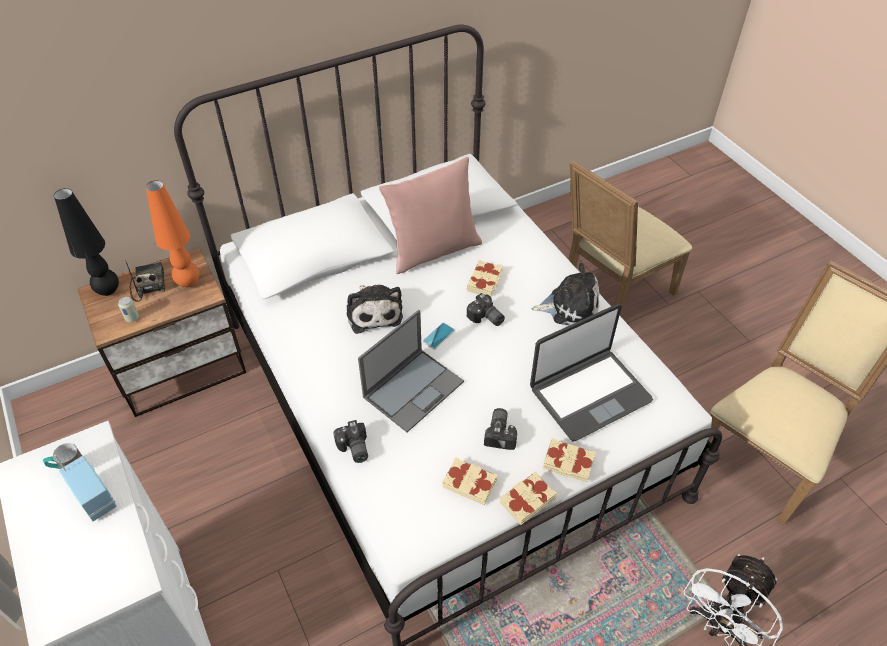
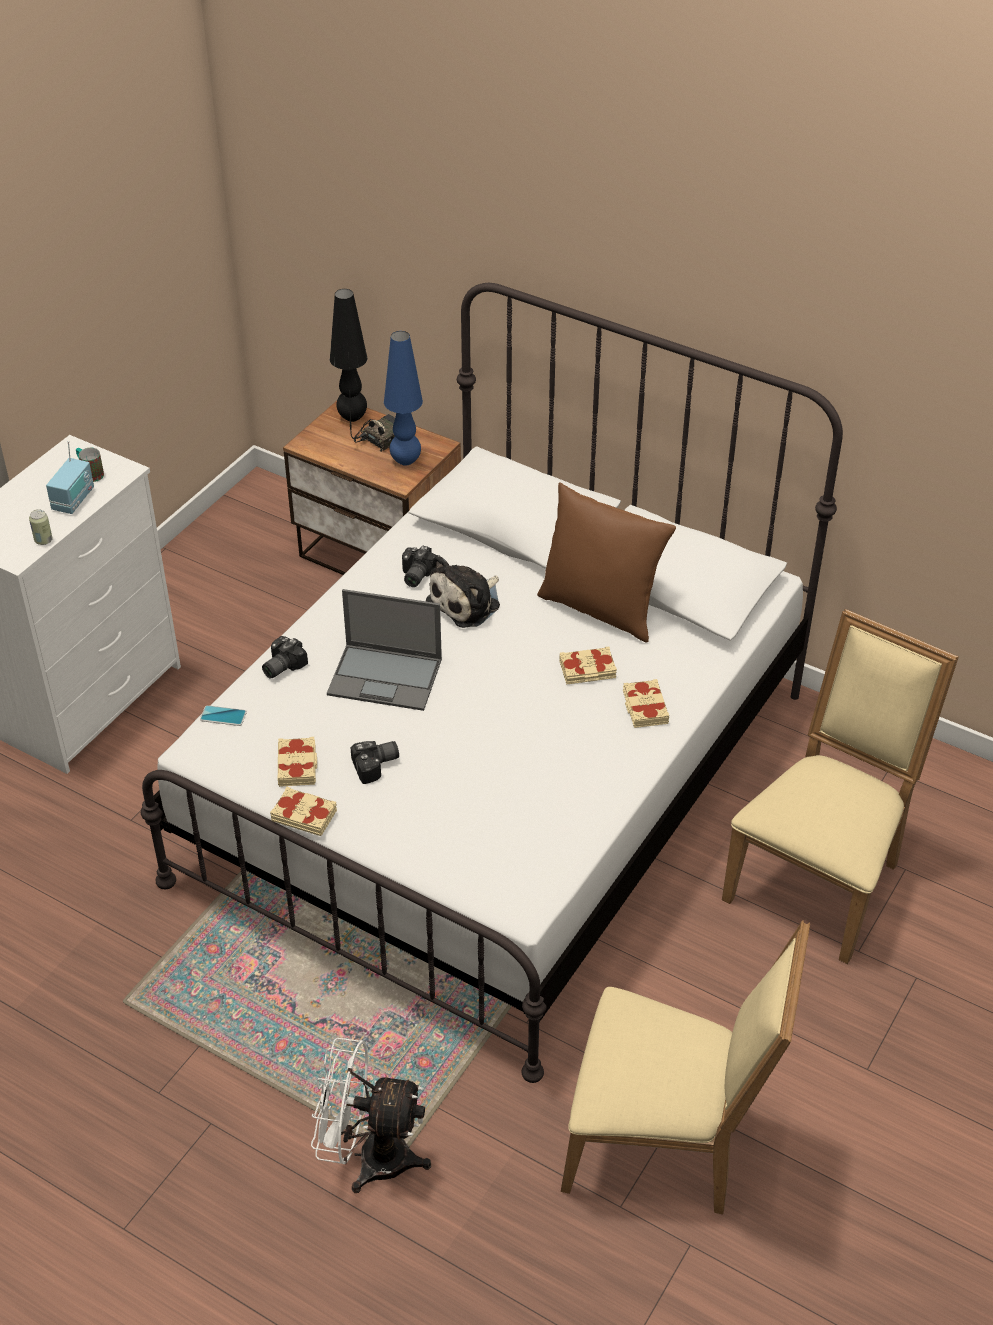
camera: 60 degrees right, 5 degrees down
can [118,297,139,322] -> can moved to [29,509,53,545]
orange table lamp [146,180,199,287] -> blue table lamp [384,331,423,466]
pink pillow [379,157,482,274] -> brown pillow [537,482,676,643]
phone [423,323,455,349] -> phone moved to [200,705,247,726]
camera [467,293,505,326] -> camera moved to [402,546,436,587]
laptop [530,304,653,442] -> none
plush toy [531,263,599,325] -> none
beige book [543,438,596,482] -> beige book moved to [623,679,669,728]
beige chair [568,160,692,315] -> beige chair turned 105 degrees clockwise [722,609,959,964]

